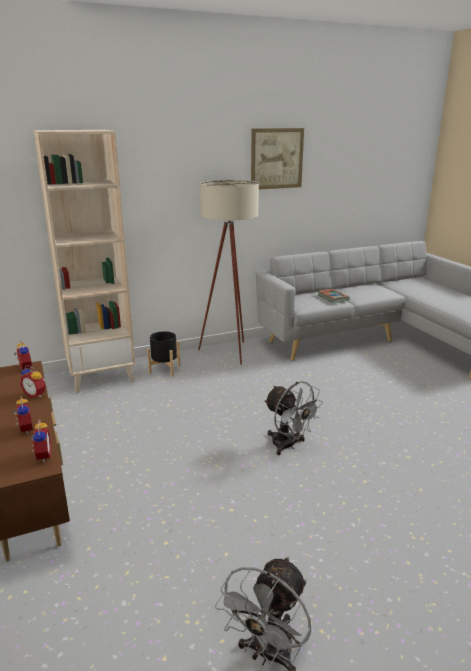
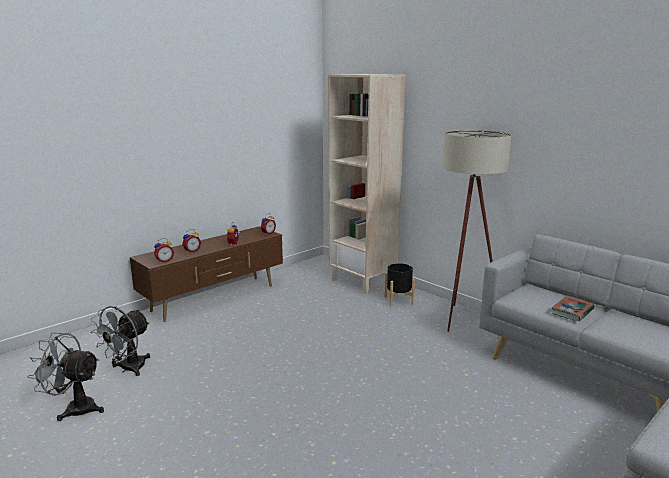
camera: 70 degrees right, 5 degrees down
picture [251,128,304,189] -> none
grey fan [264,381,323,455] -> grey fan moved to [90,306,150,376]

